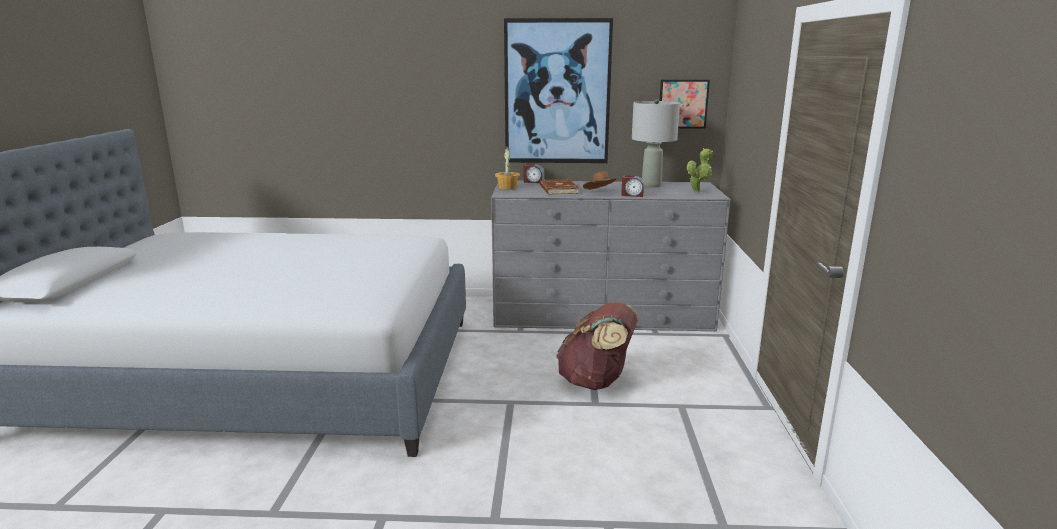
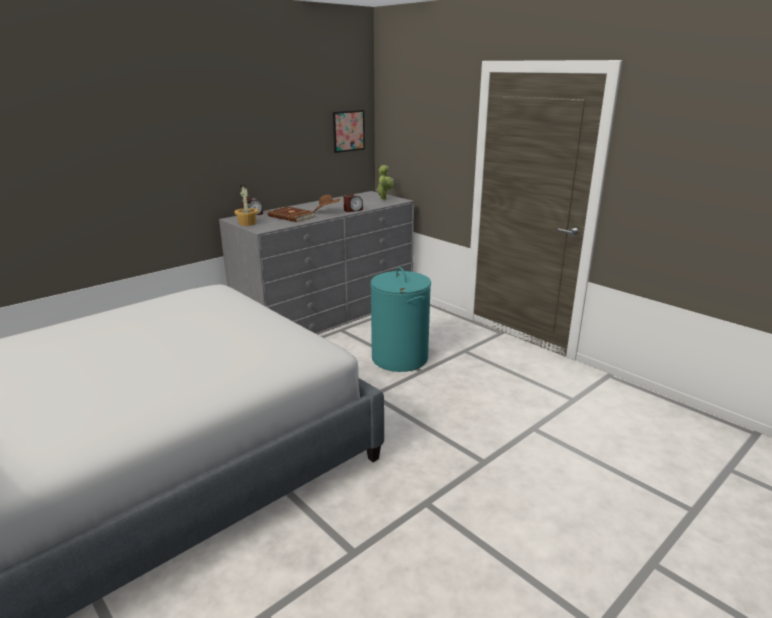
camera: 45 degrees left, 5 degrees up
picture [504,18,613,163] -> none
brown backpack [556,302,638,390] -> turquoise laundry basket [370,267,431,372]
grey table lamp [632,99,680,188] -> none

